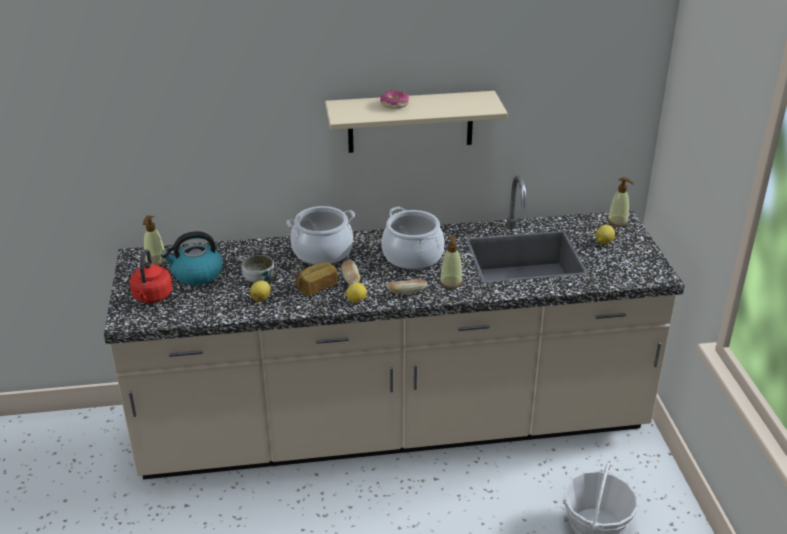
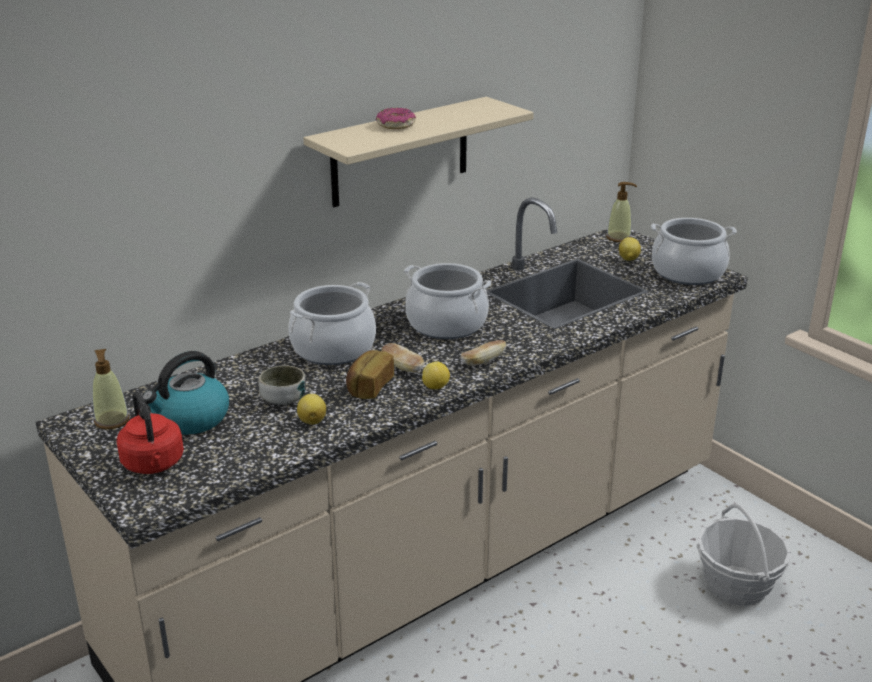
camera: 30 degrees left, 5 degrees down
soap dispenser [440,236,463,289] -> none
none -> cooking pot [651,218,737,285]

